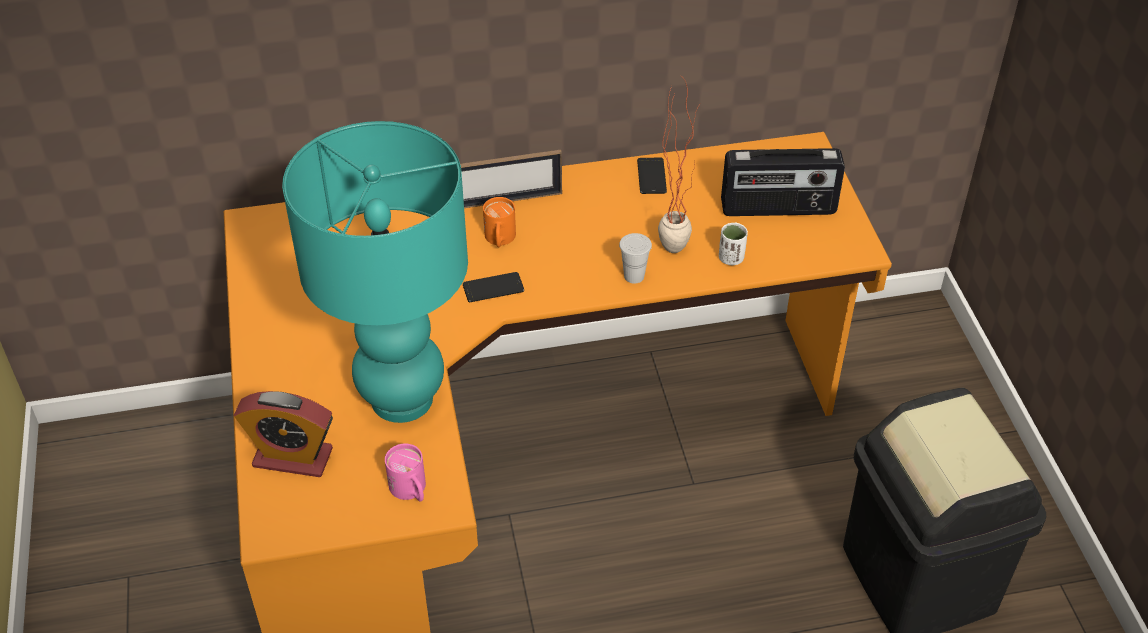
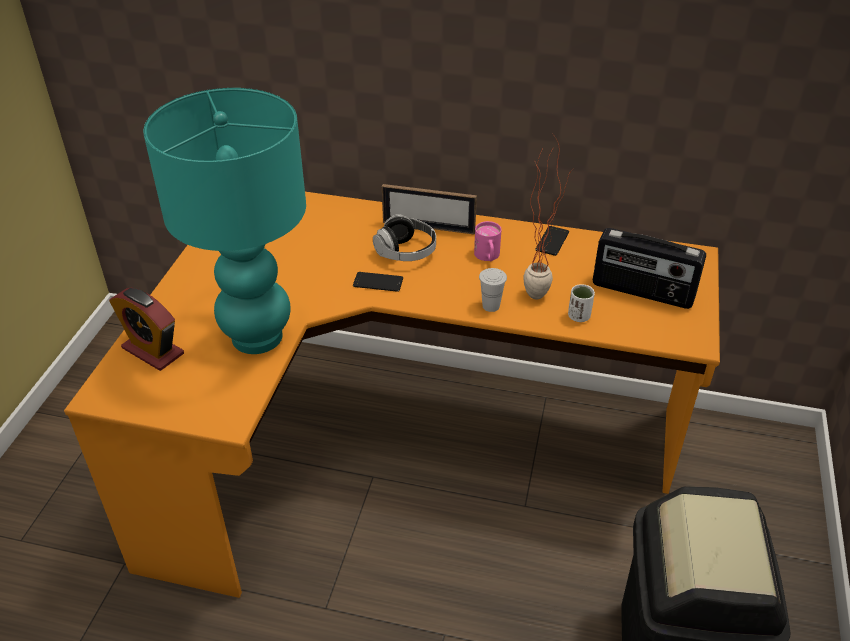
camera: 25 degrees right, 5 degrees down
pink mug [385,444,426,502] -> pink mug moved to [474,221,501,261]
orange mug [483,197,516,247] -> headphones [373,214,436,261]

